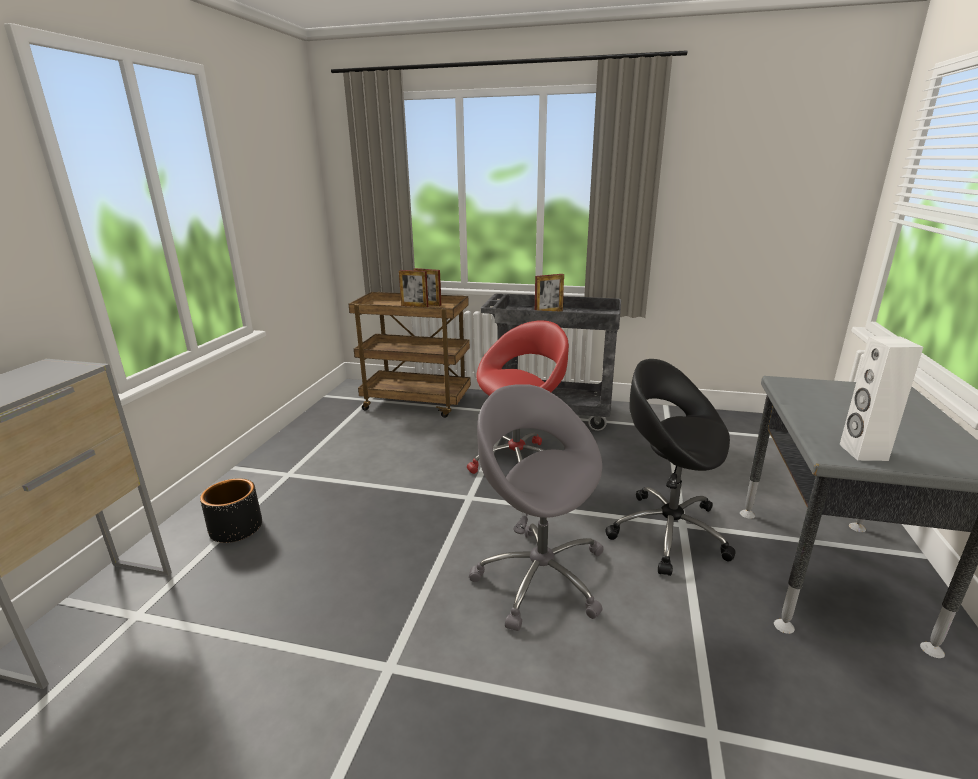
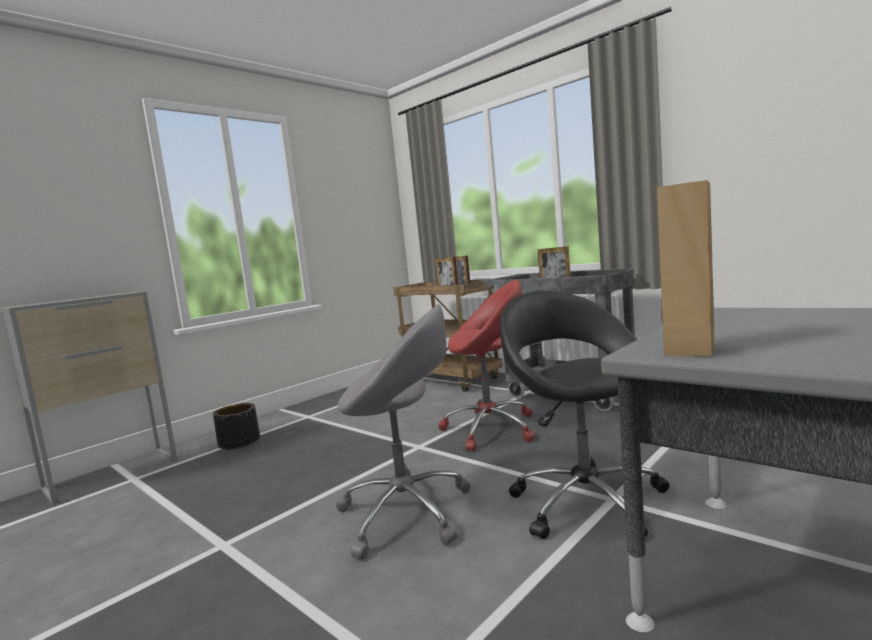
camera: 30 degrees right, 15 degrees down
grey office chair [469,384,603,631] -> grey office chair turned 120 degrees clockwise [336,304,471,559]
white speaker [839,336,923,461] -> brown speaker [657,180,715,357]

